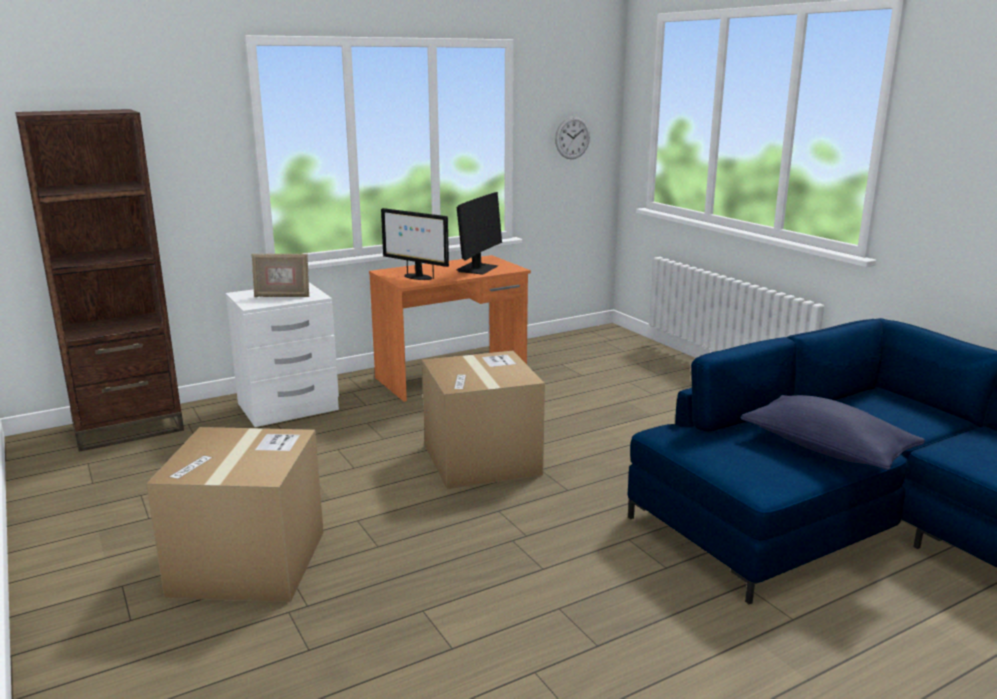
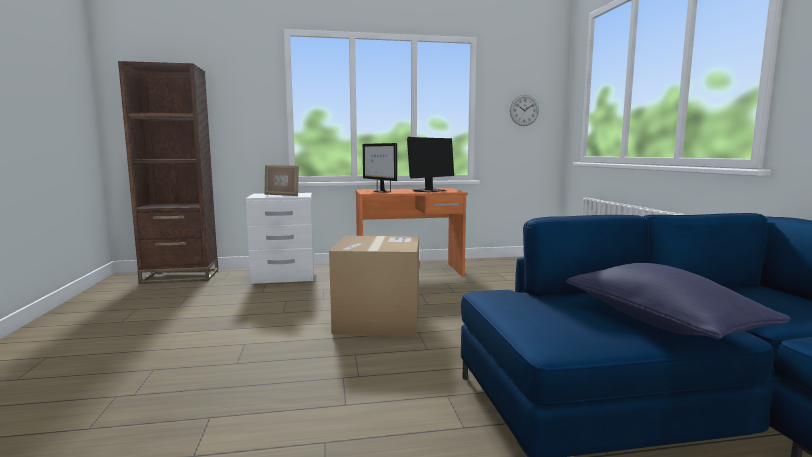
camera: 20 degrees right, 10 degrees down
cardboard box [146,427,324,602] -> none

